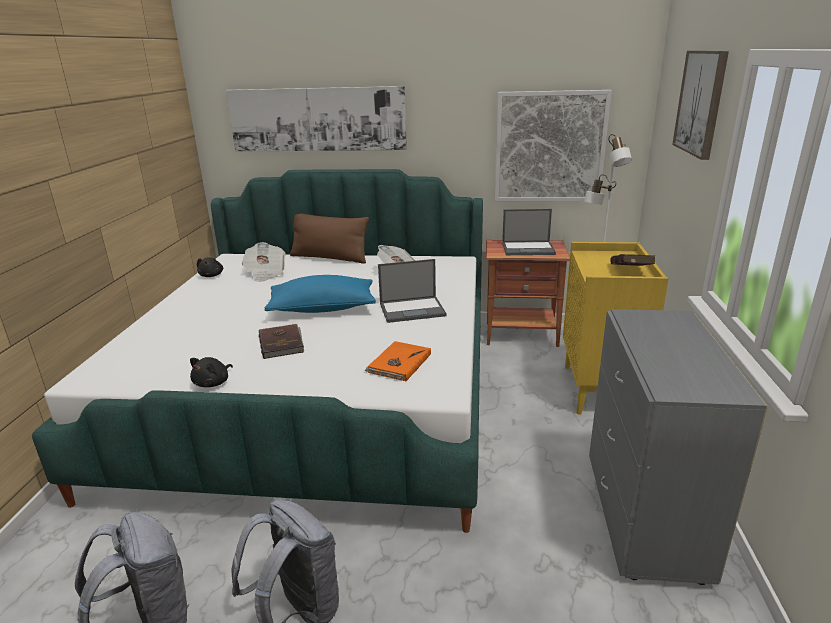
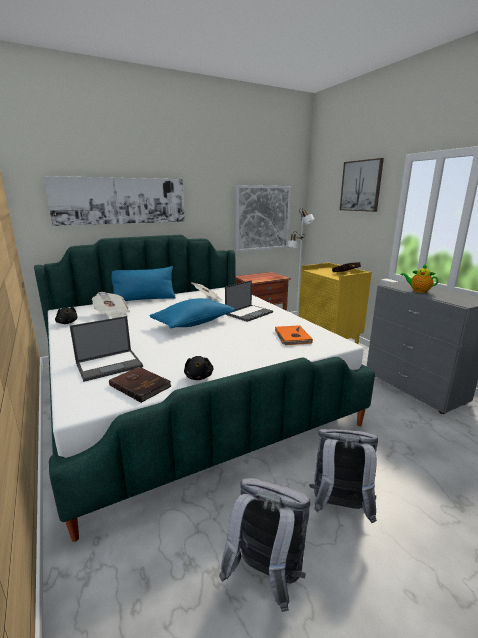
camera: 35 degrees left, 5 degrees down
brown book [259,324,304,359] -> brown book moved to [109,367,171,403]
brown pillow [290,214,369,263] -> blue pillow [111,266,176,301]
laptop [502,209,556,255] -> laptop moved to [70,316,143,382]
none -> teapot [401,264,438,293]

